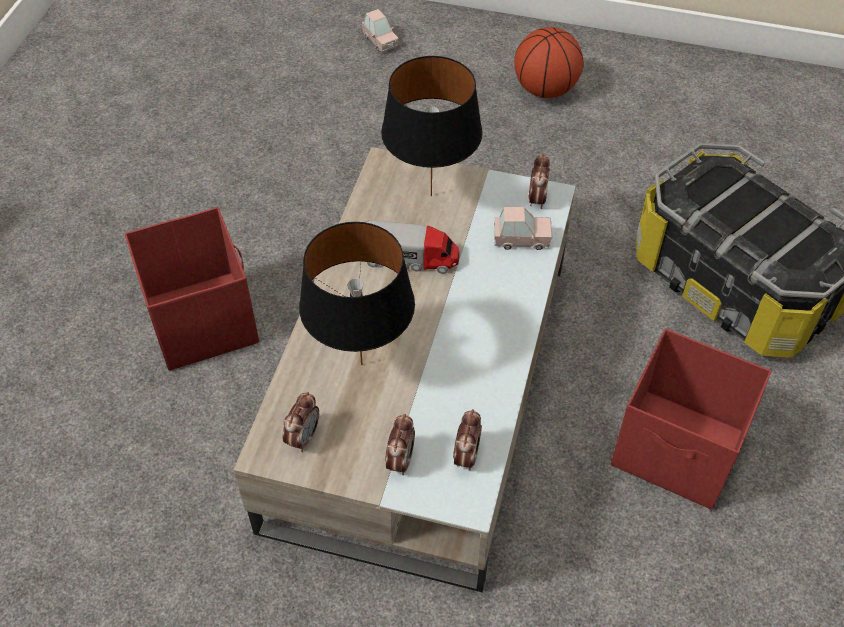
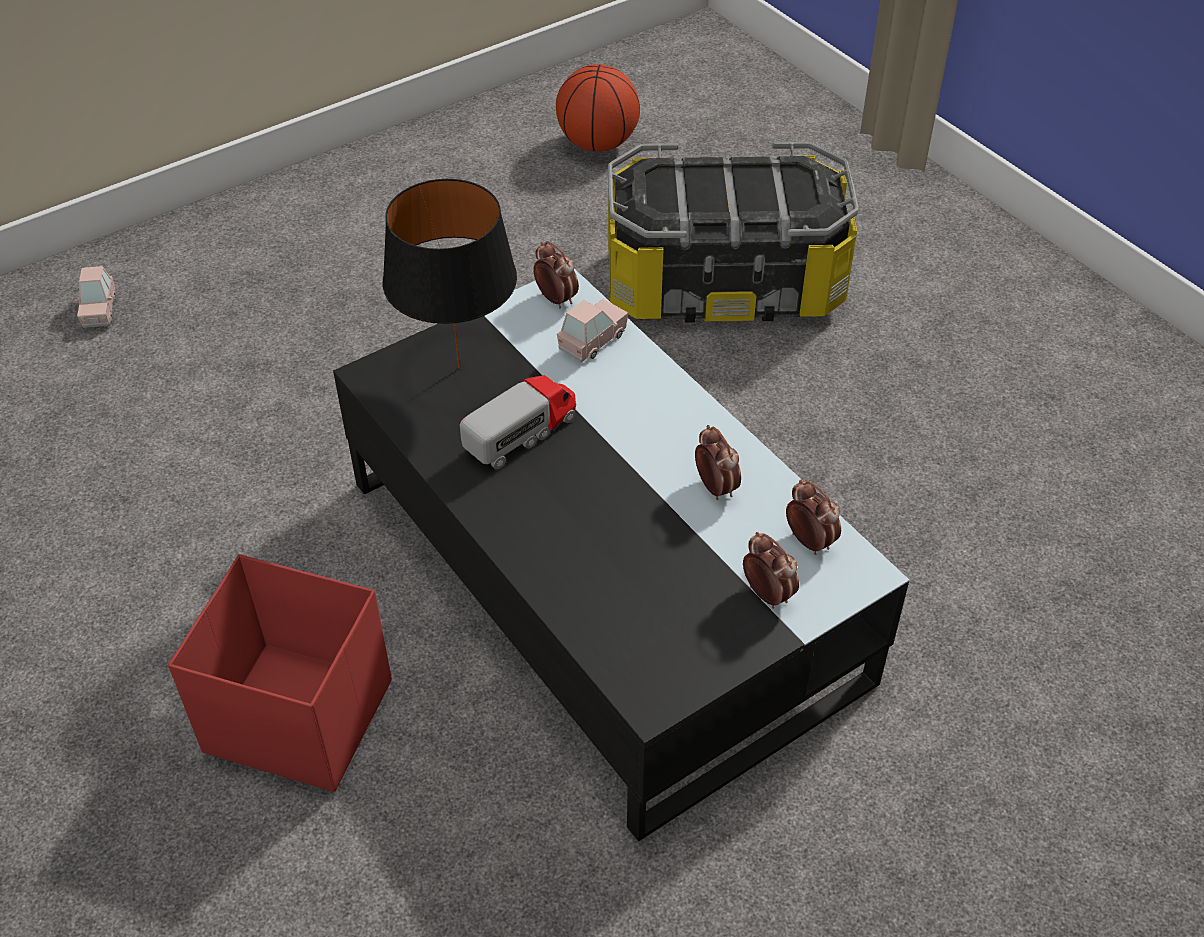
camera: 50 degrees left, 5 degrees down
beige coffee table [233,147,576,592] -> black coffee table [333,269,909,841]
alarm clock [282,392,319,452] -> alarm clock moved to [695,425,741,500]
black table lamp [299,222,415,365] -> none
pink toy car [362,9,399,52] -> pink toy car turned 75 degrees clockwise [74,266,116,328]
basketball [514,27,584,98] -> basketball moved to [556,64,640,152]
red storage box [611,329,772,509] -> none

